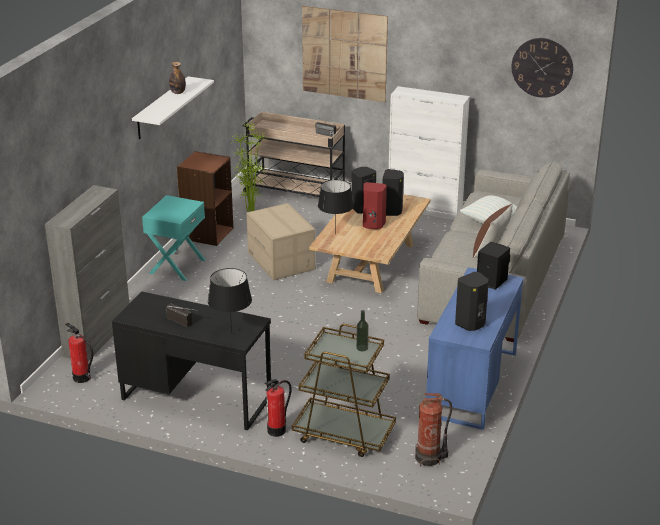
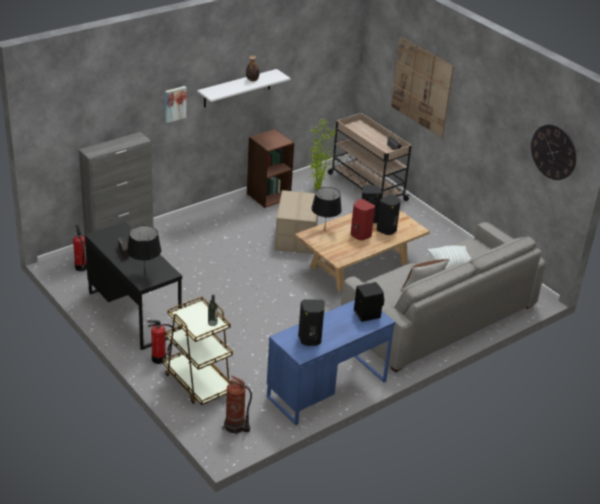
camera: 30 degrees right, 5 degrees up
turquoise nightstand [142,195,206,281] -> none
white cabinet [389,86,470,220] -> none
none -> picture [165,86,187,123]

